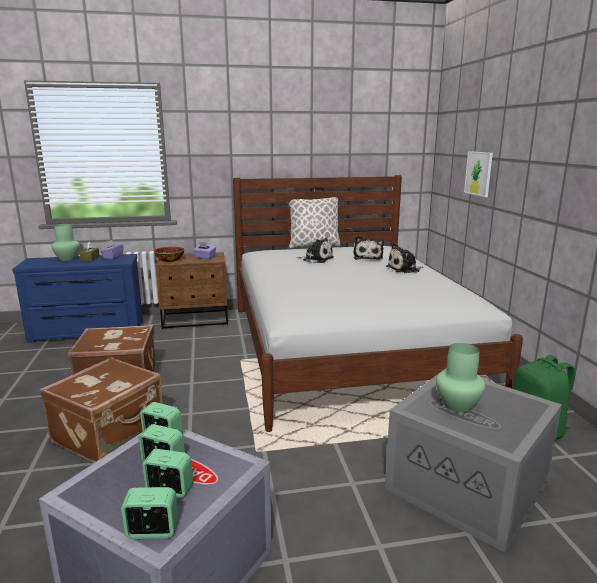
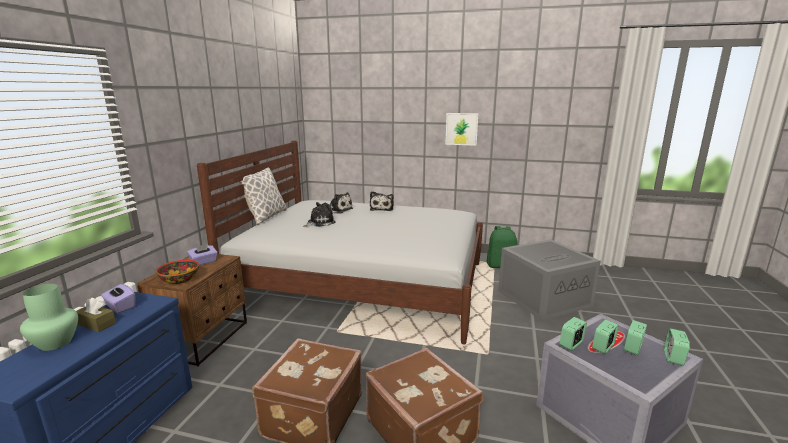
camera: 65 degrees left, 0 degrees up
green vase [436,343,486,412] -> none
picture [464,151,493,197] -> picture moved to [445,113,479,146]

